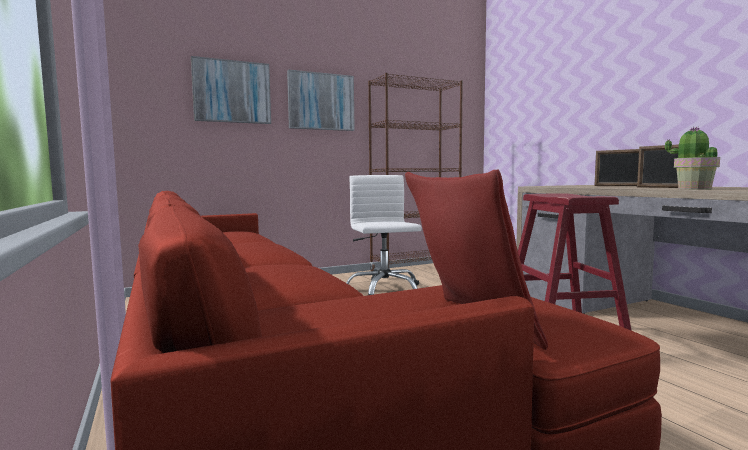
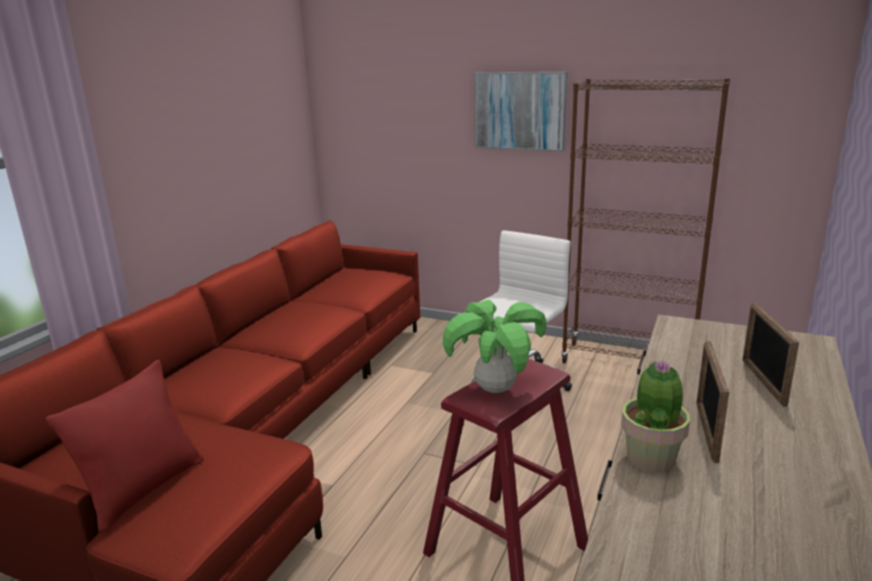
camera: 50 degrees right, 15 degrees up
picture [191,56,271,124] -> none
none -> potted plant [443,299,547,393]

